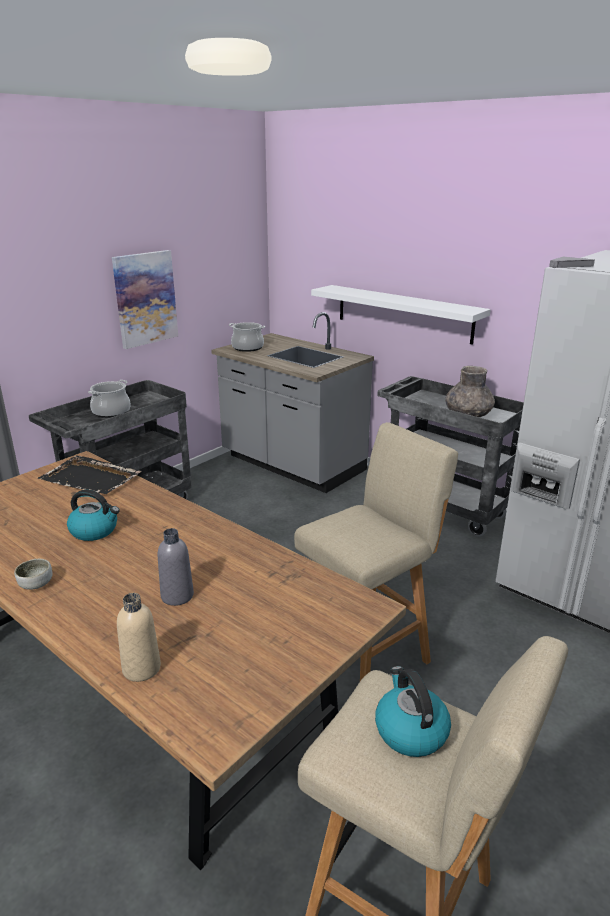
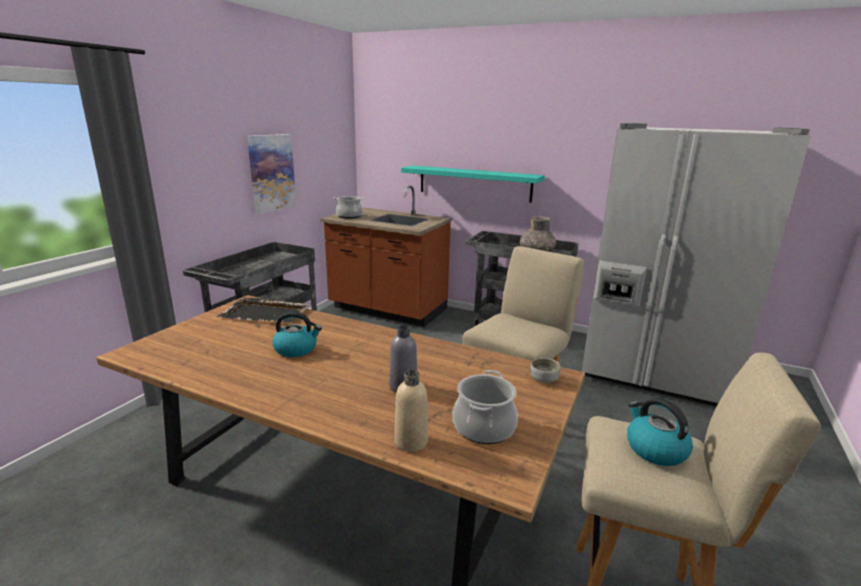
camera: 15 degrees left, 5 degrees down
bowl [14,559,53,590] -> bowl moved to [530,358,561,383]
cooking pot [88,380,131,418] -> cooking pot moved to [453,370,518,444]
grey counter [211,312,374,493] -> brown counter [320,186,452,327]
white shelf [311,285,491,345] -> turquoise shelf [401,165,545,203]

